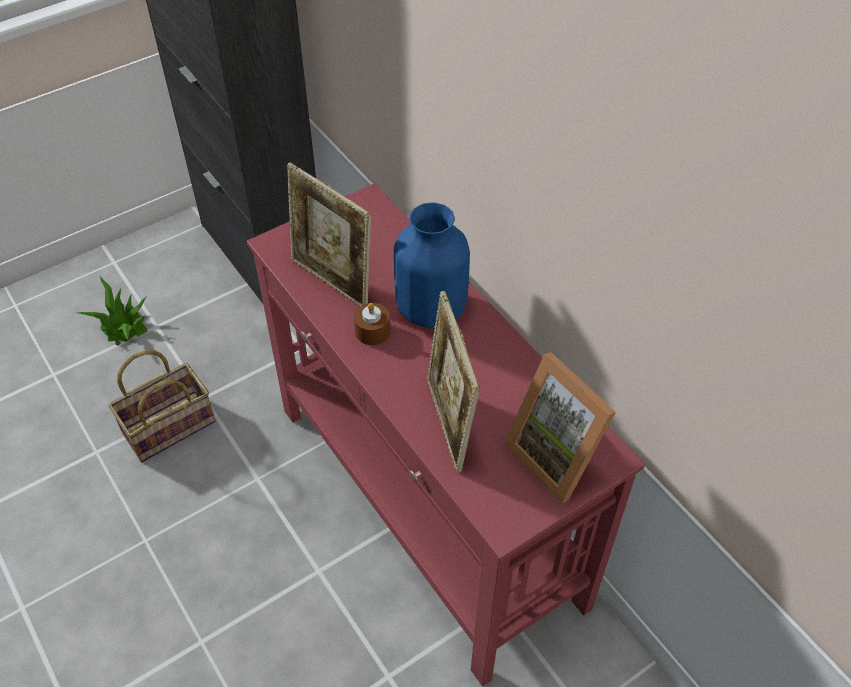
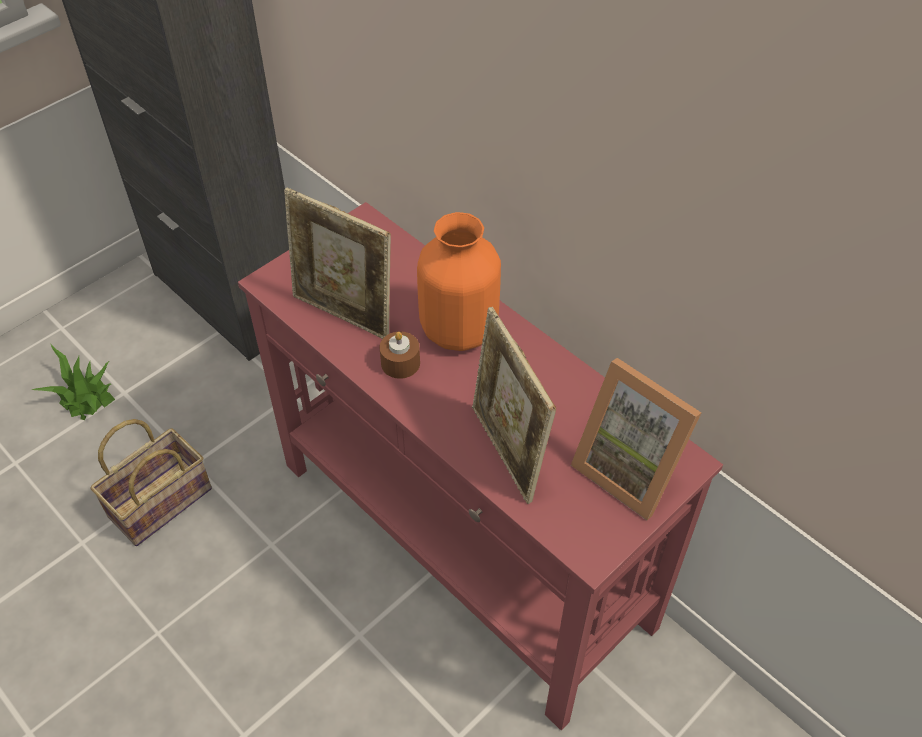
camera: 10 degrees left, 0 degrees up
blue vase [394,202,470,328] -> orange vase [417,212,501,351]

